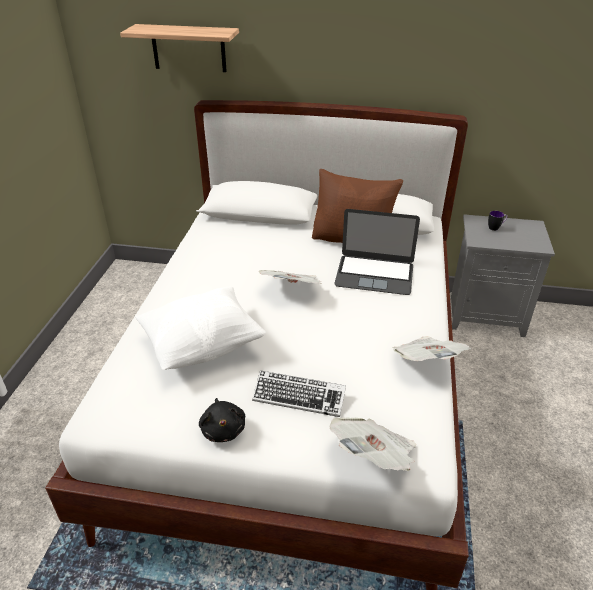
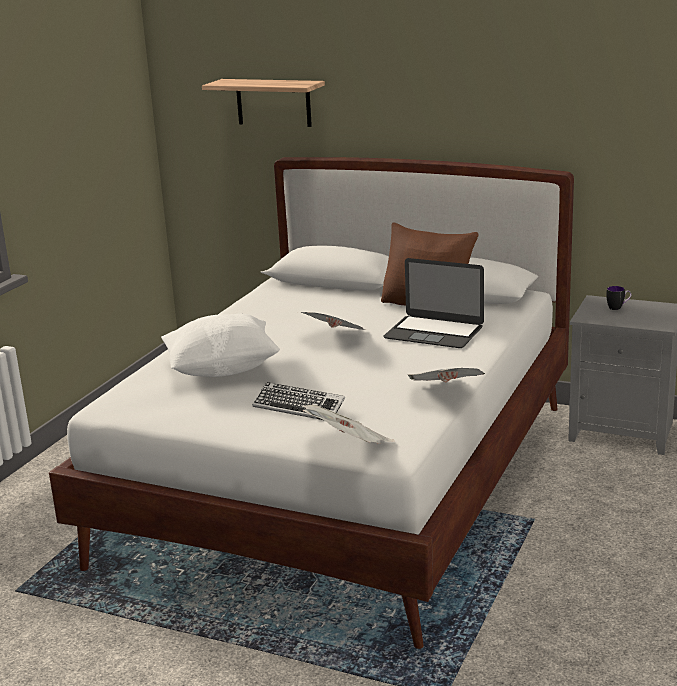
camera: 15 degrees right, 15 degrees down
black plush toy [199,398,245,442] -> none

